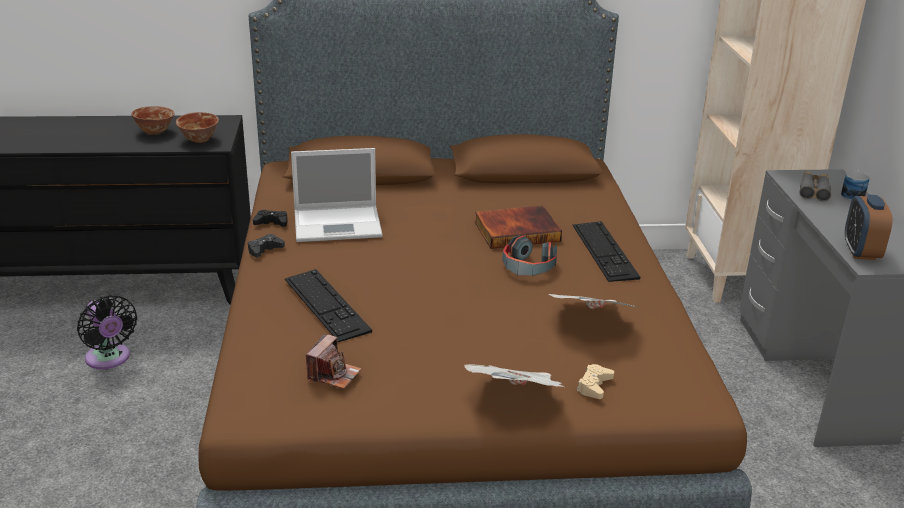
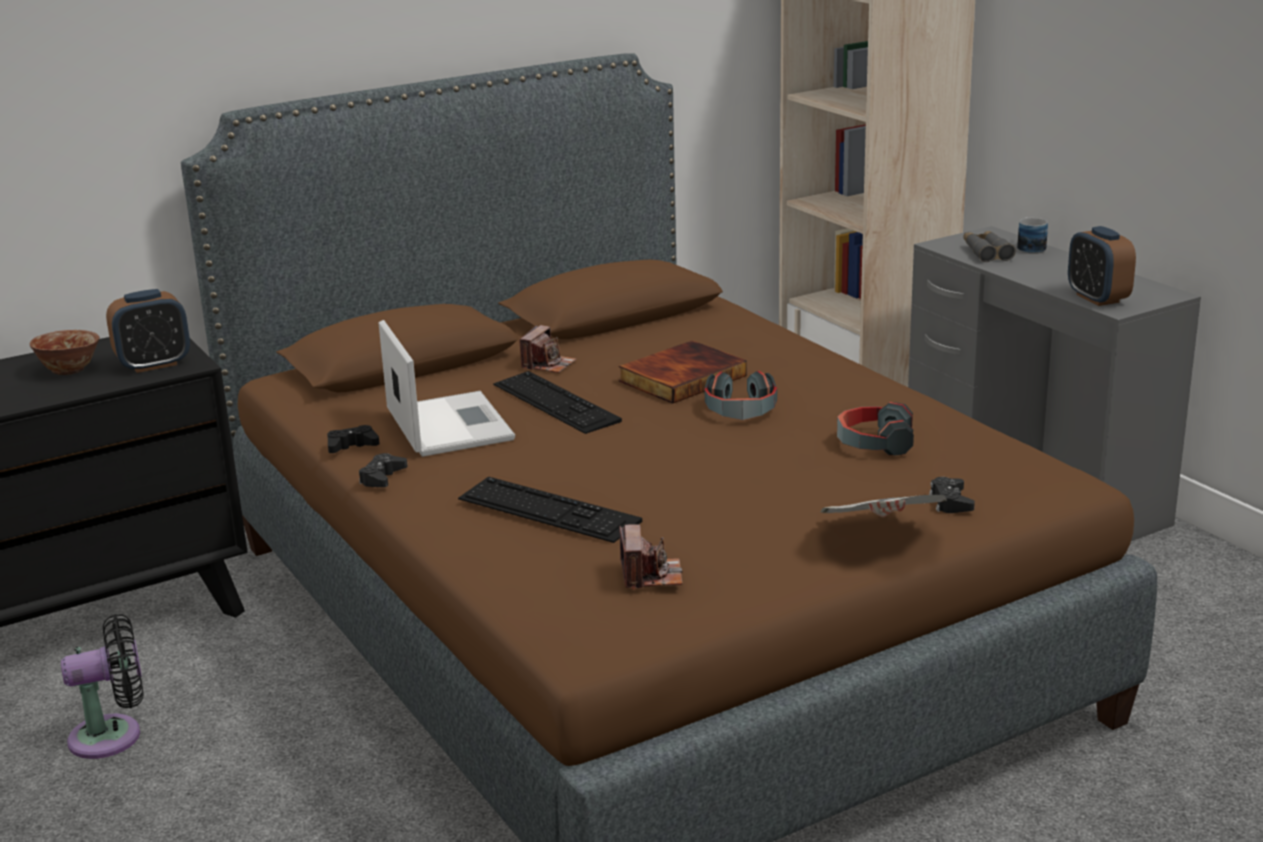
camera: 25 degrees left, 5 degrees down
black fan [77,295,137,369] -> black fan turned 45 degrees counterclockwise [61,614,143,759]
bowl [176,112,219,143] -> alarm clock [106,289,190,373]
laptop [291,148,382,242] -> laptop turned 75 degrees counterclockwise [379,320,515,457]
newspaper [548,294,636,309] -> headphones [837,402,914,456]
keyboard [572,221,640,282] -> keyboard moved to [493,371,622,434]
beige game controller [577,364,614,399] -> black game controller [929,477,975,513]
none -> camera [519,325,577,373]

